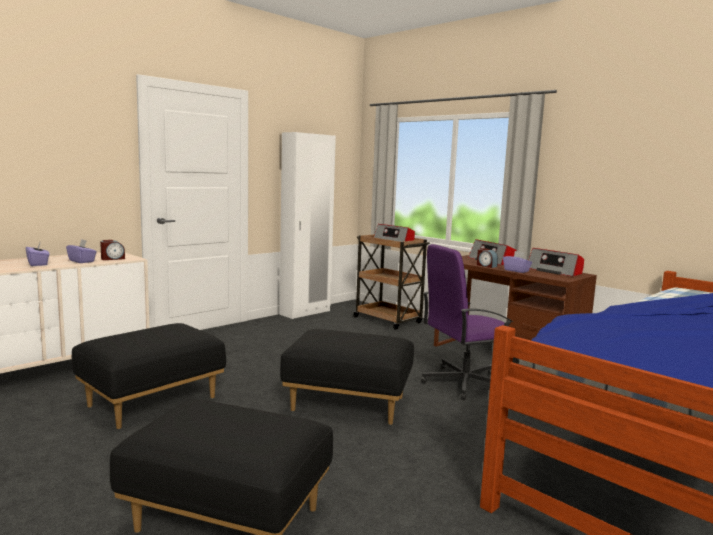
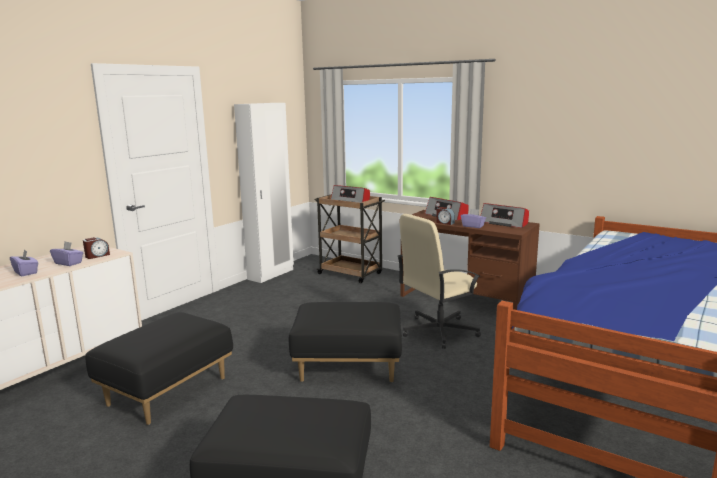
camera: 10 degrees left, 5 degrees up
purple office chair [421,244,513,400] -> beige office chair [398,214,481,349]

